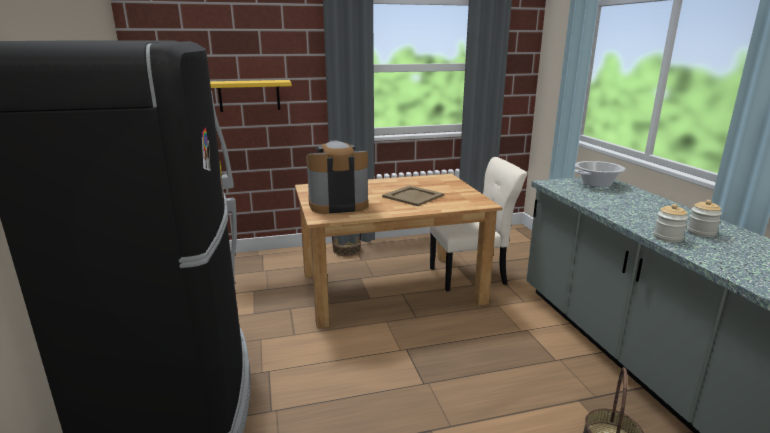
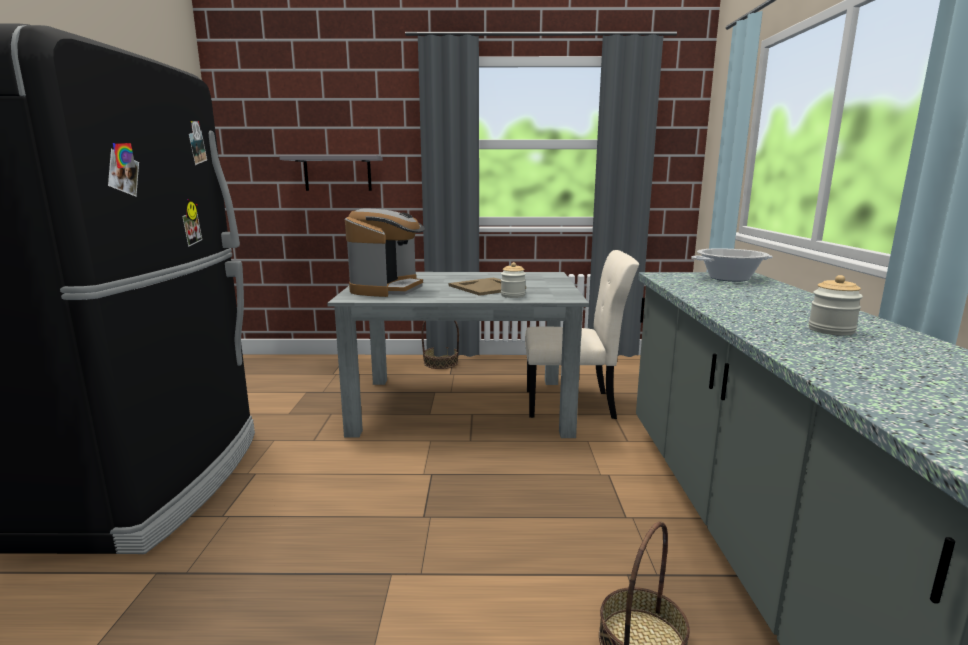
camera: 15 degrees right, 5 degrees down
yellow shelf [210,80,292,112] -> grey shelf [279,155,383,191]
brown dining table [295,174,503,329] -> grey dining table [327,272,589,438]
coffee machine [306,140,368,214] -> coffee machine turned 105 degrees clockwise [345,208,425,297]
jar [654,204,688,243] -> jar moved to [501,262,526,298]

